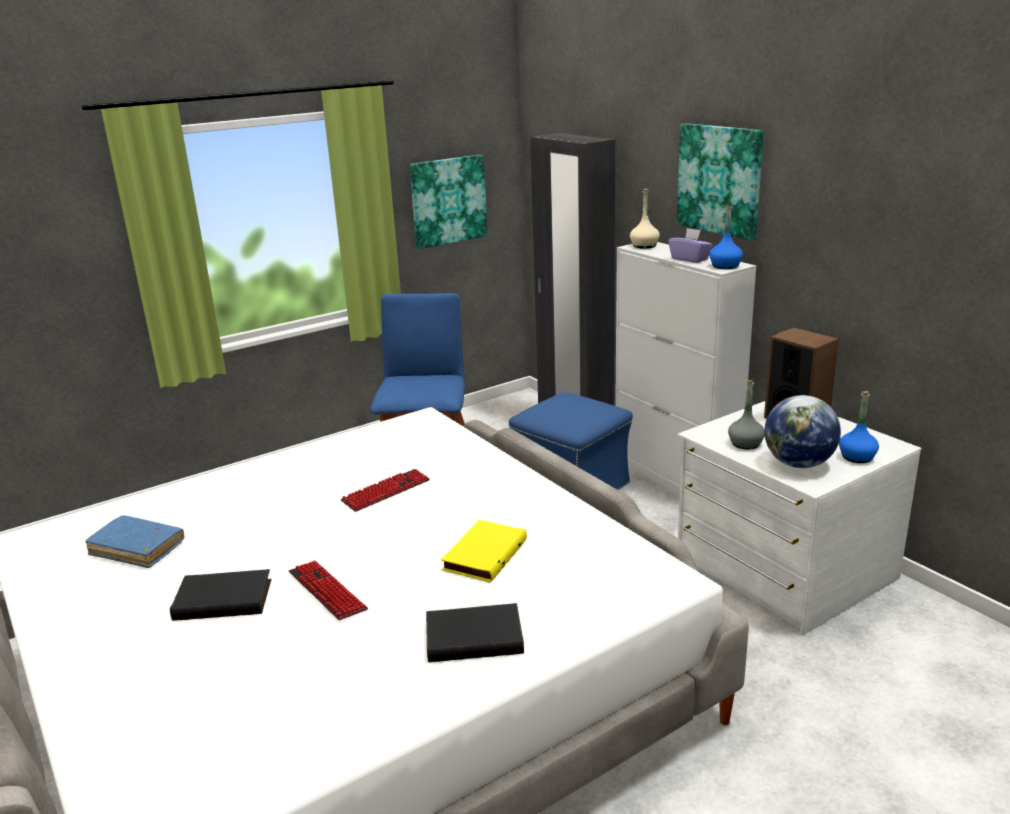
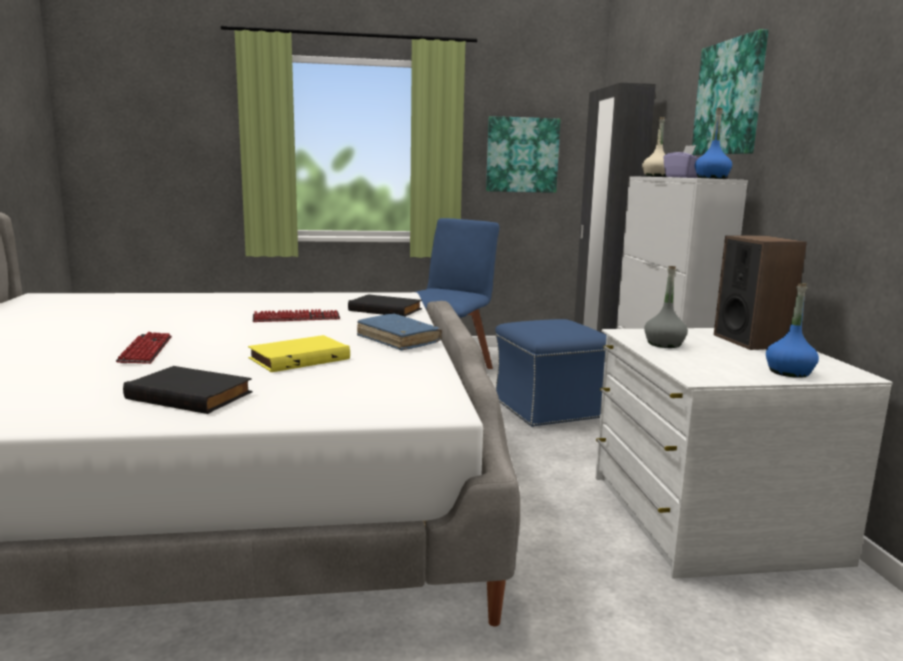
camera: 25 degrees right, 10 degrees down
blue book [85,515,184,568] -> blue book moved to [357,314,442,351]
black book [170,569,271,621] -> black book moved to [348,294,422,317]
globe [764,395,841,468] -> none

